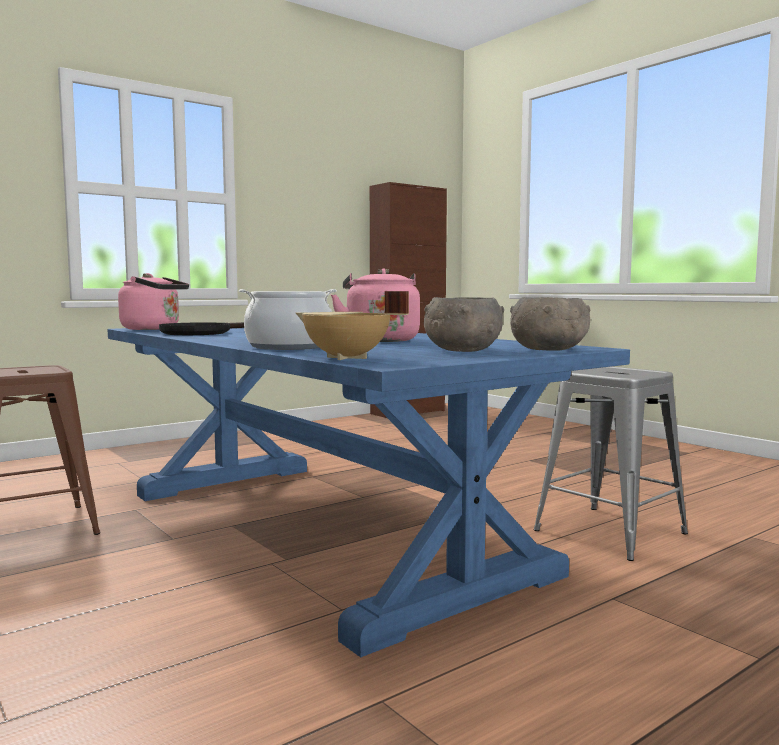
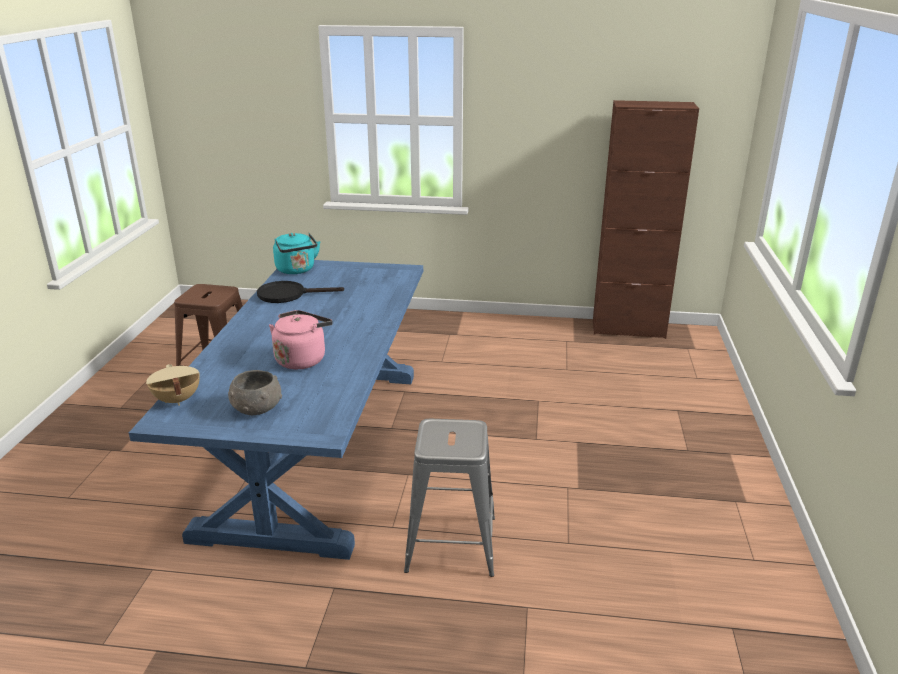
camera: 45 degrees right, 20 degrees up
pink kettle [118,273,189,330] -> turquoise kettle [273,233,320,274]
cooking pot [239,289,337,350] -> none
grey bowl [510,297,590,351] -> none

